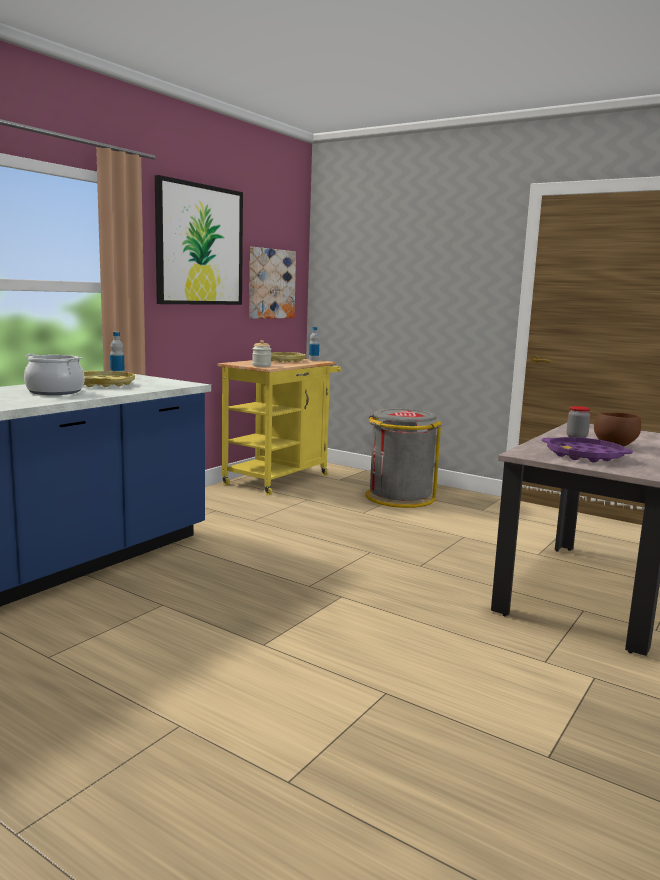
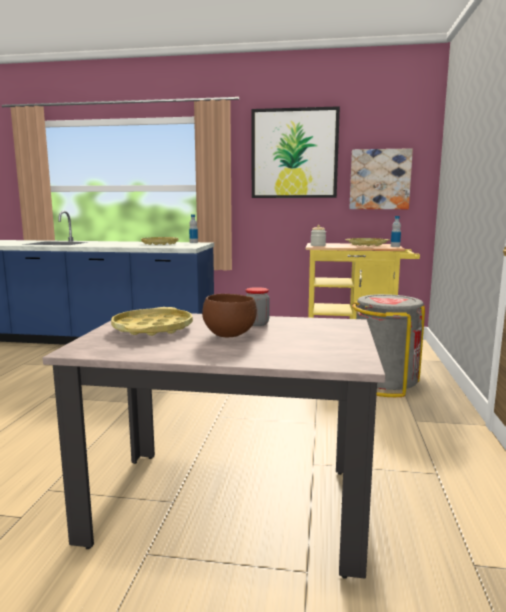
camera: 65 degrees right, 0 degrees up
cooking pot [24,354,84,395] -> none
purple tray [541,437,633,463] -> yellow tray [111,307,193,336]

